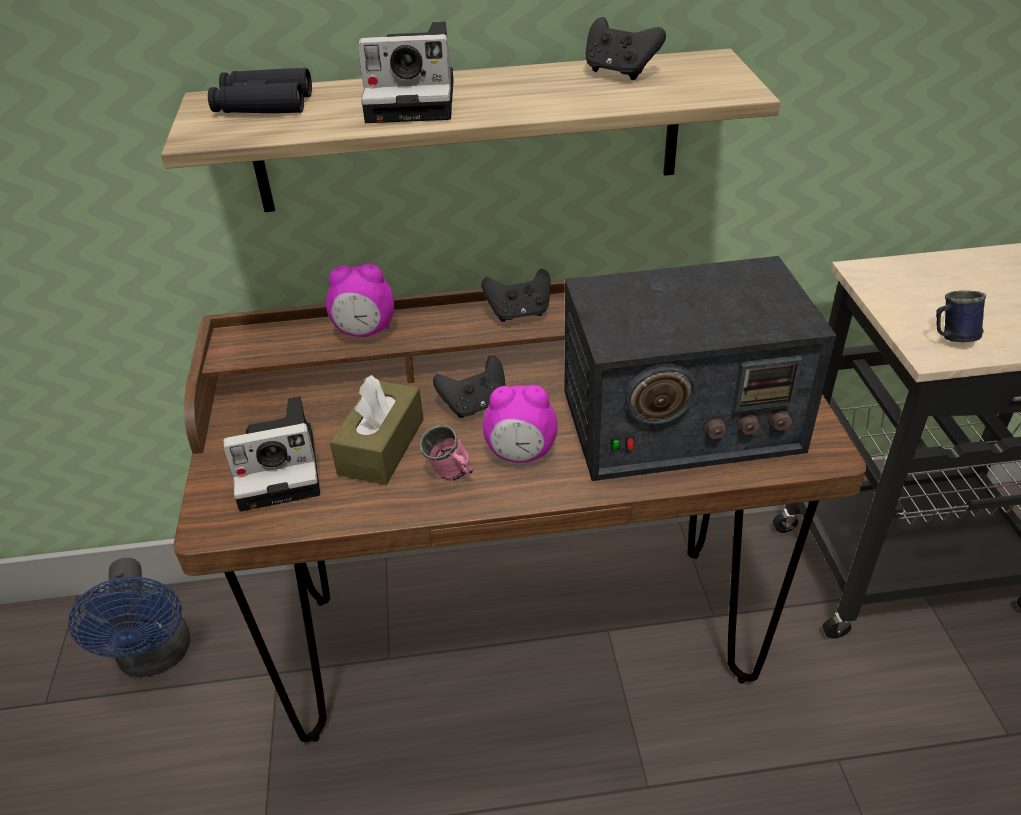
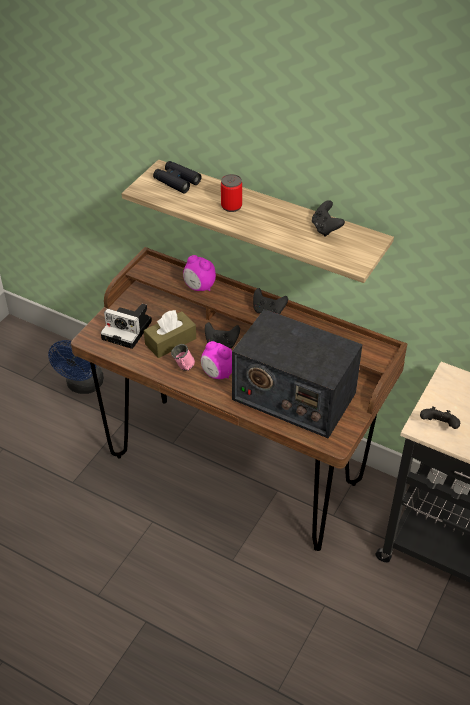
camera: 35 degrees right, 5 degrees up
camera [358,21,454,123] -> can [221,174,242,212]
blue mug [936,290,986,342] -> black game controller [420,406,460,429]

